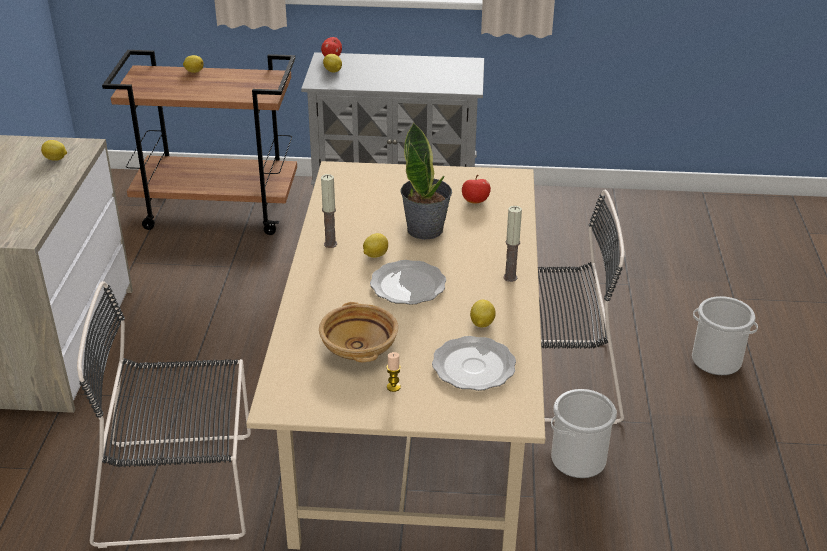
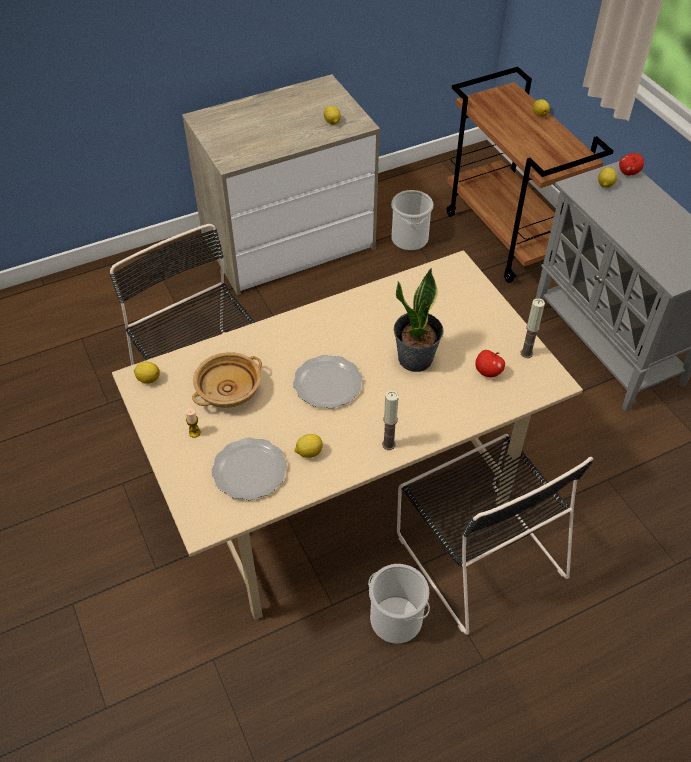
camera: 60 degrees right, 15 degrees up
candle [321,174,337,248] -> candle moved to [521,298,545,358]
lemon [363,233,388,258] -> lemon moved to [134,362,160,384]
bucket [692,296,758,375] -> bucket moved to [391,190,434,251]

